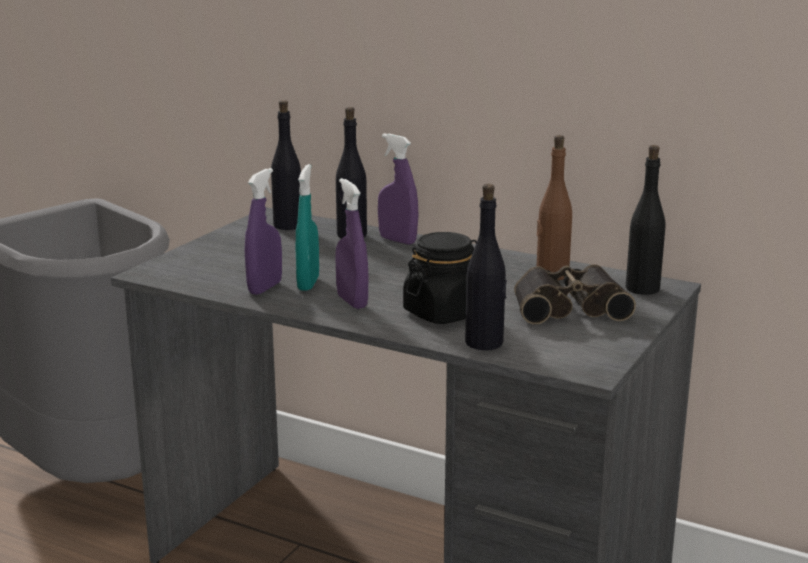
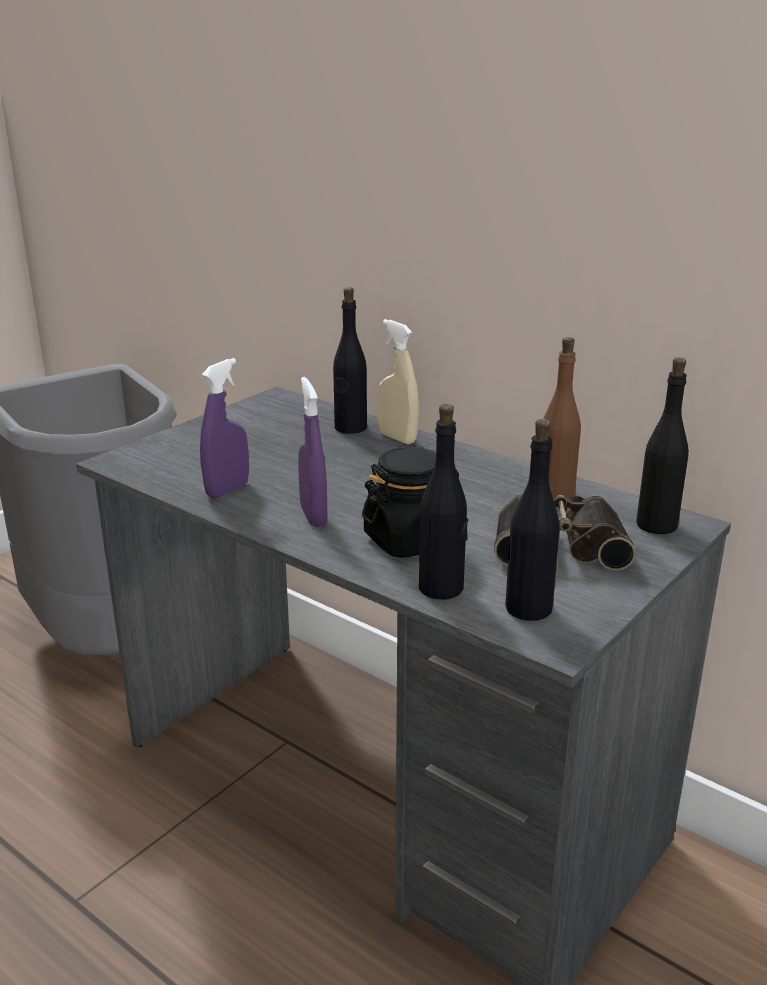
camera: 10 degrees right, 5 degrees up
black bottle [271,100,301,230] -> black bottle moved to [505,419,560,621]
turquoise spray bottle [296,164,319,291] -> none
purple spray bottle [378,133,418,245] -> beige spray bottle [377,319,419,444]

